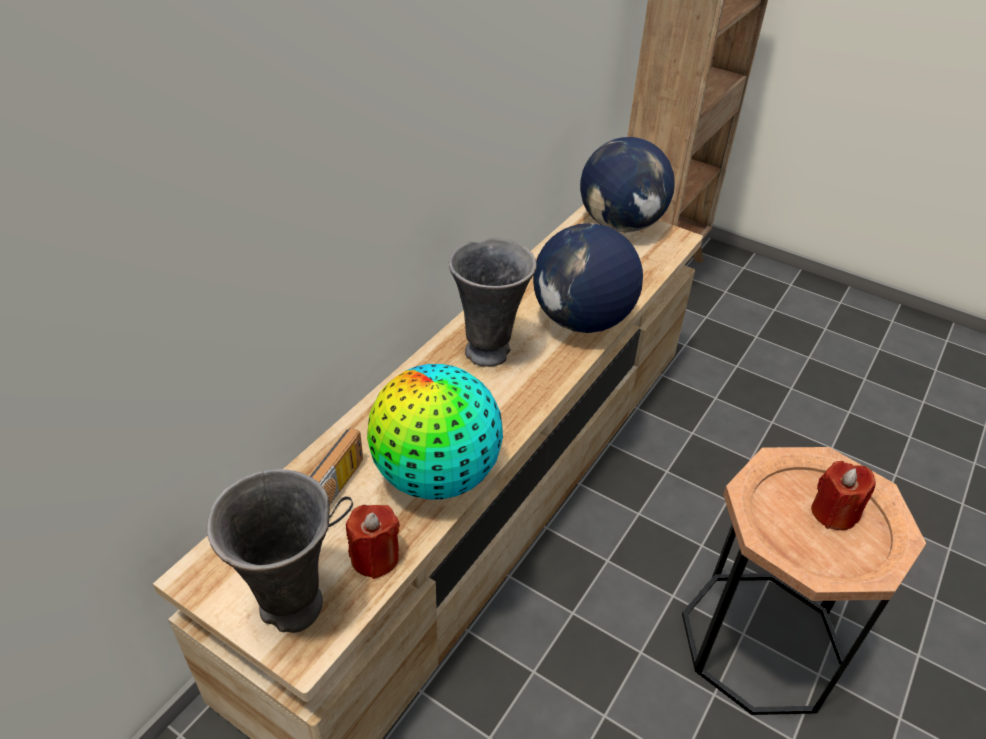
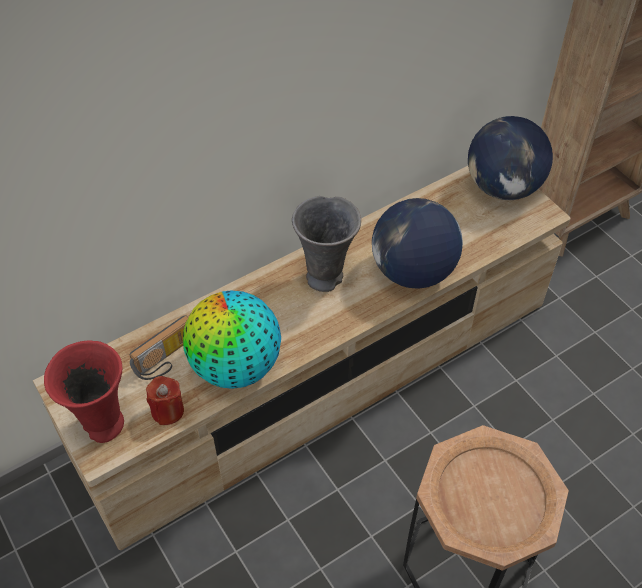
camera: 25 degrees right, 10 degrees up
grey vase [207,469,330,633] -> red vase [44,340,124,443]
red candle [811,461,876,530] -> none

